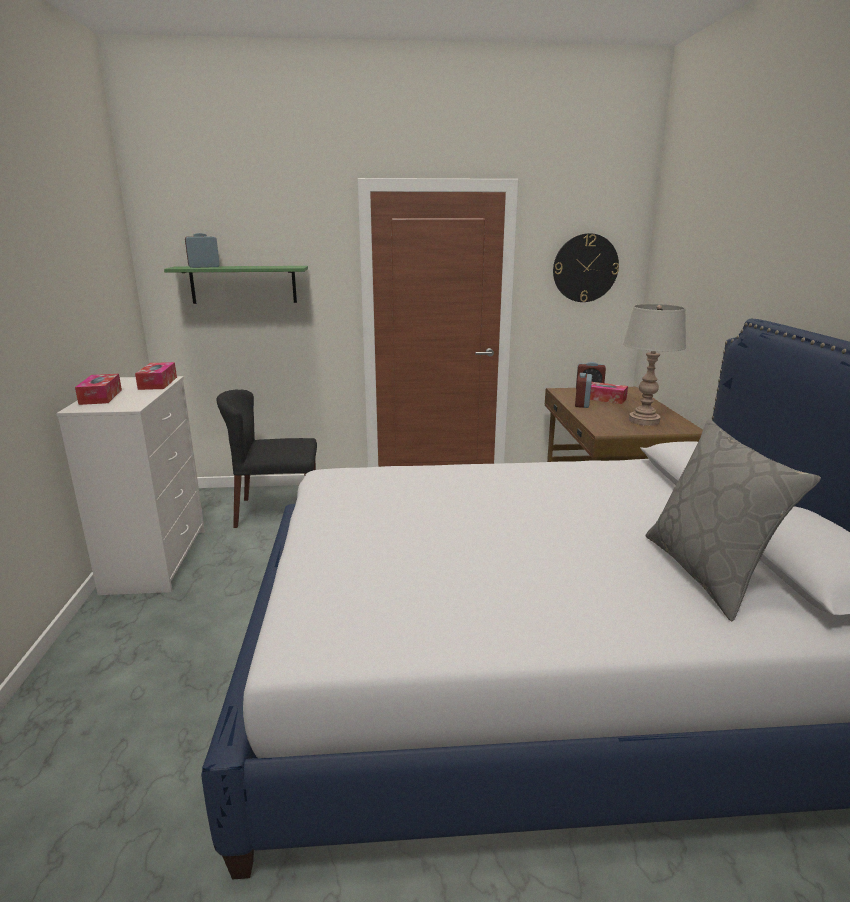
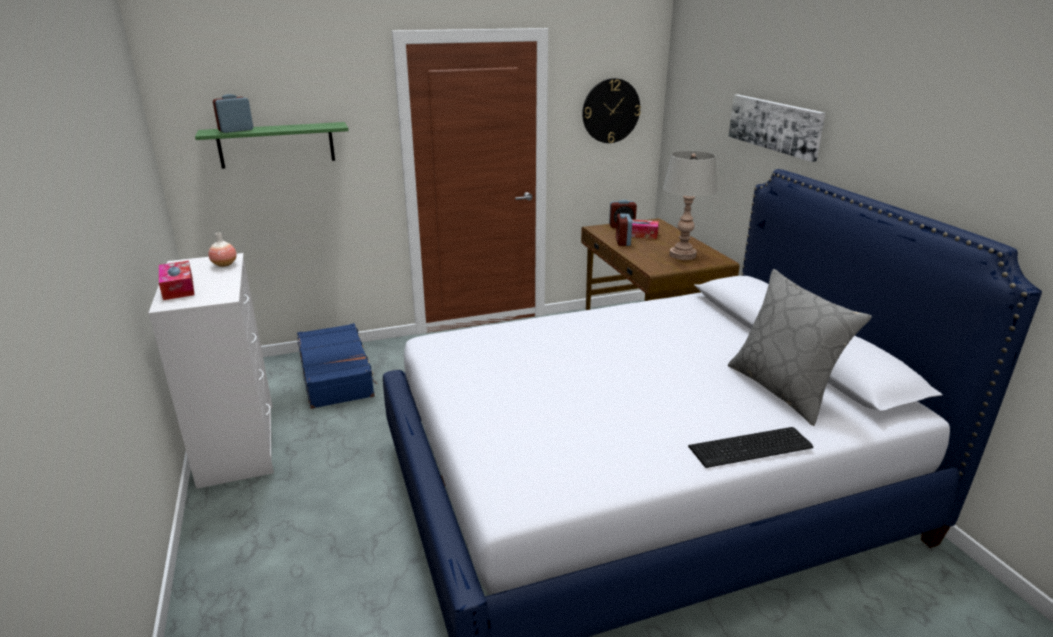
camera: 15 degrees left, 5 degrees up
tissue box [135,362,177,390] -> vase [208,233,237,267]
black chair [217,390,317,528] -> blue suitcase [297,323,377,409]
none -> keyboard [688,427,813,468]
none -> picture [728,95,826,162]

